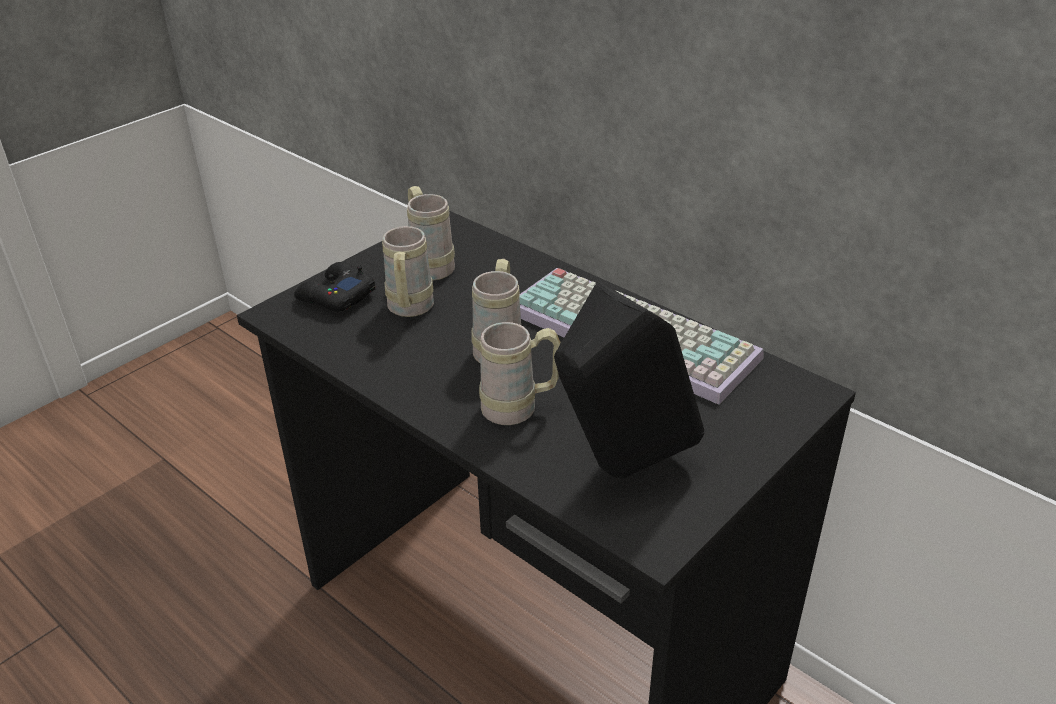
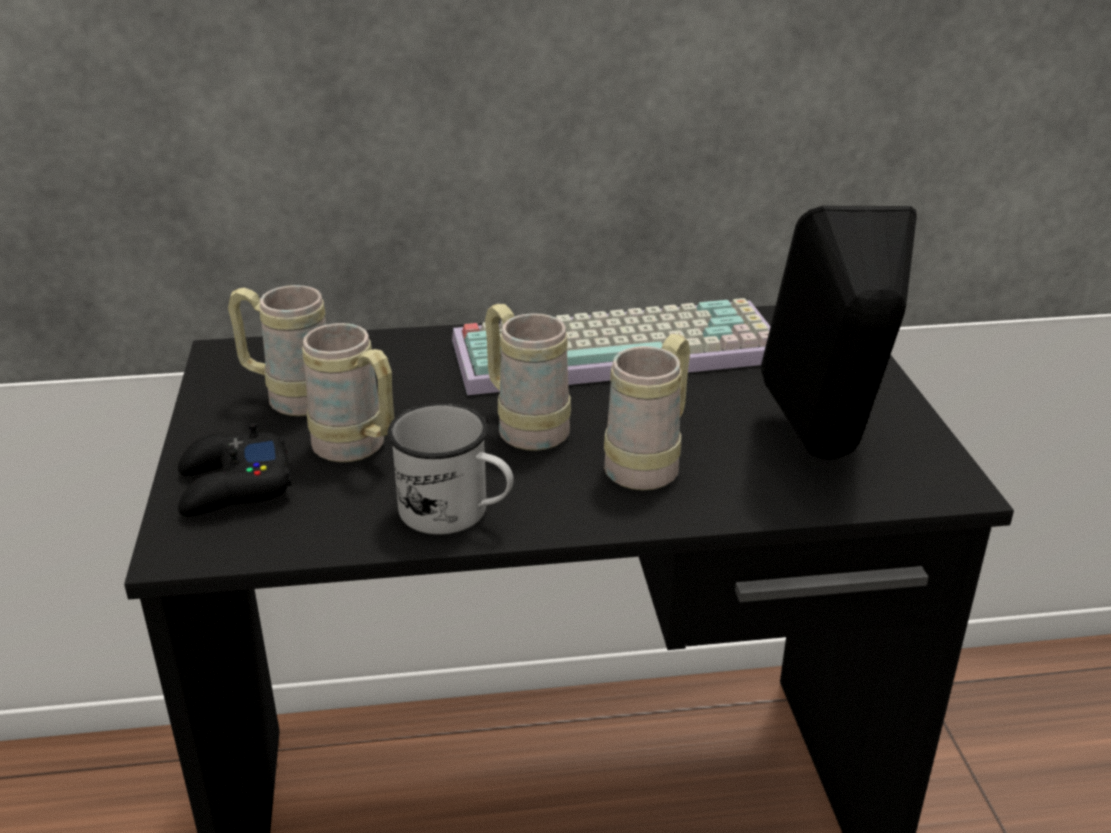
camera: 50 degrees left, 5 degrees down
none -> white mug [387,403,514,535]

